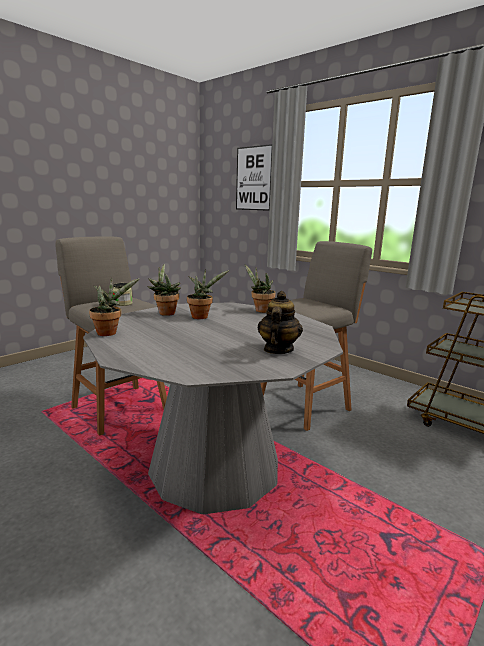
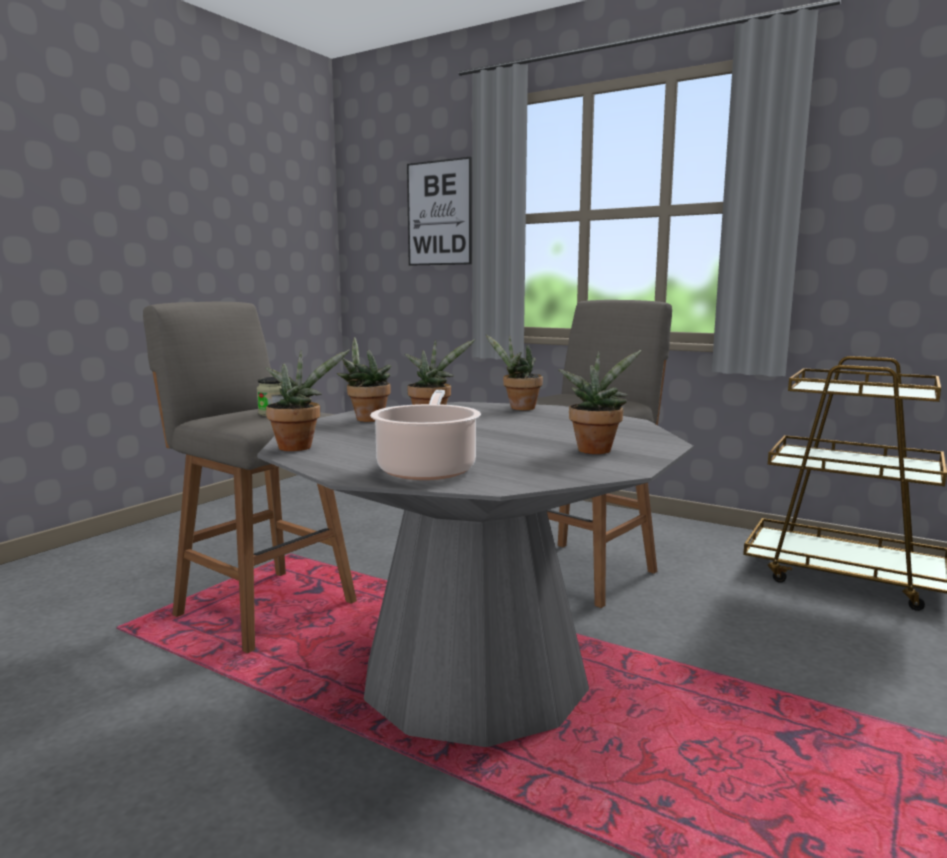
camera: 10 degrees left, 5 degrees down
teapot [258,291,303,354] -> potted plant [559,350,642,454]
none -> cooking pot [370,390,481,480]

